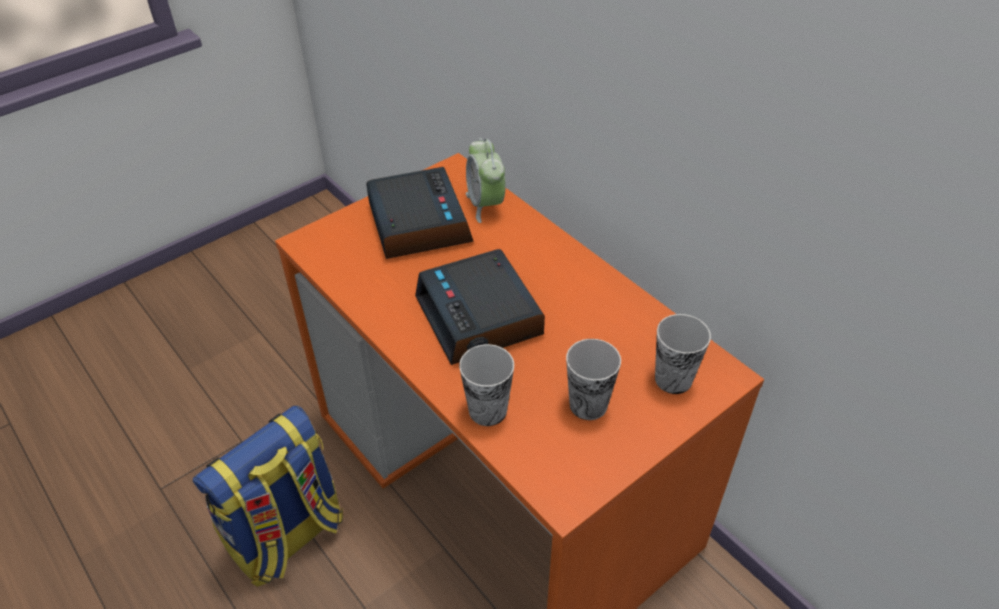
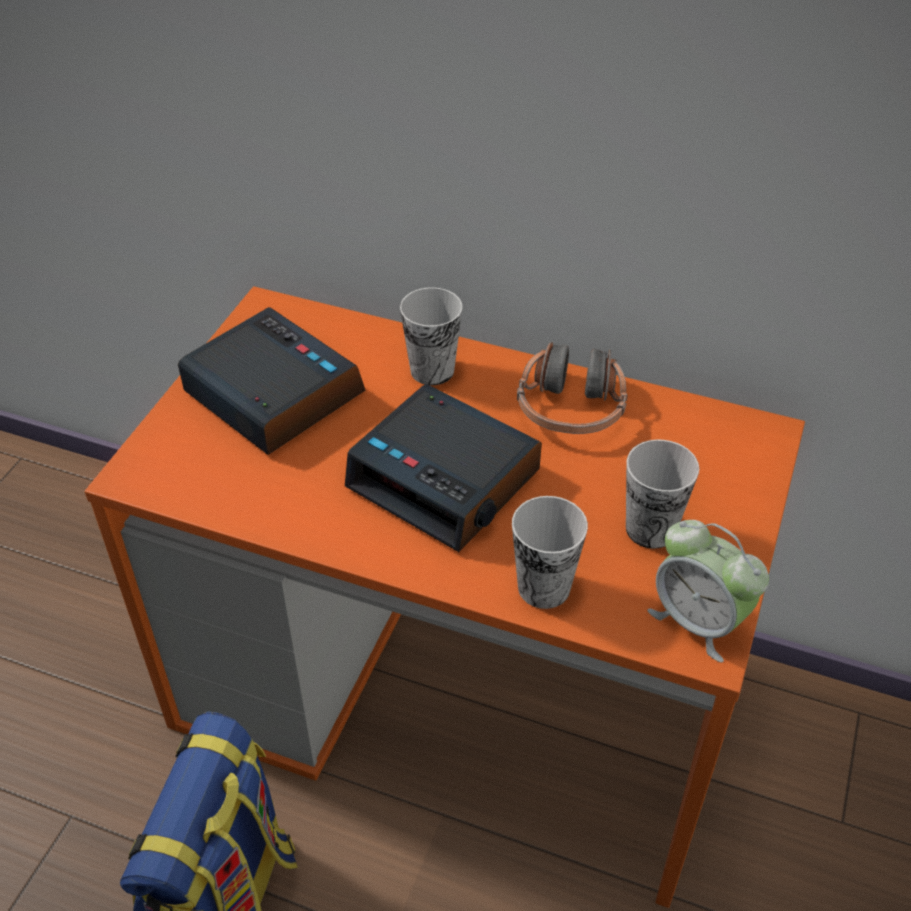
camera: 30 degrees left, 0 degrees up
alarm clock [466,138,506,223] -> alarm clock moved to [647,520,769,662]
cup [655,314,711,394] -> cup moved to [400,287,462,385]
none -> headphones [517,342,627,434]

